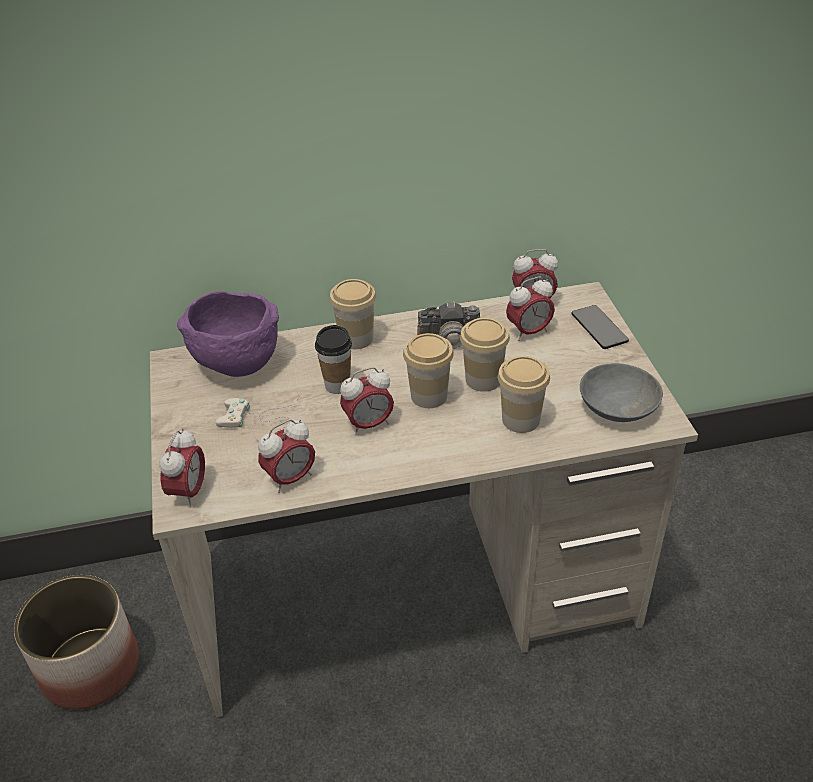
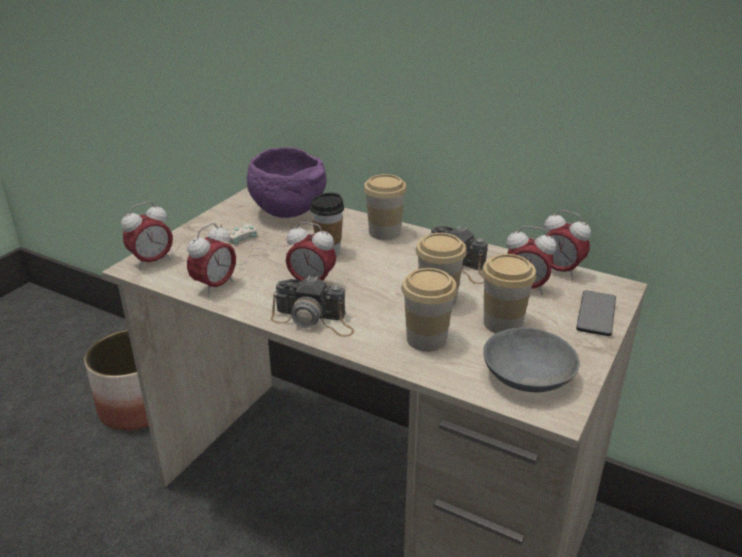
camera: 40 degrees right, 10 degrees down
alarm clock [258,419,315,493] -> alarm clock turned 60 degrees counterclockwise [187,223,236,297]
cup [403,333,454,408] -> cup moved to [482,254,536,333]
none -> camera [271,275,354,337]

